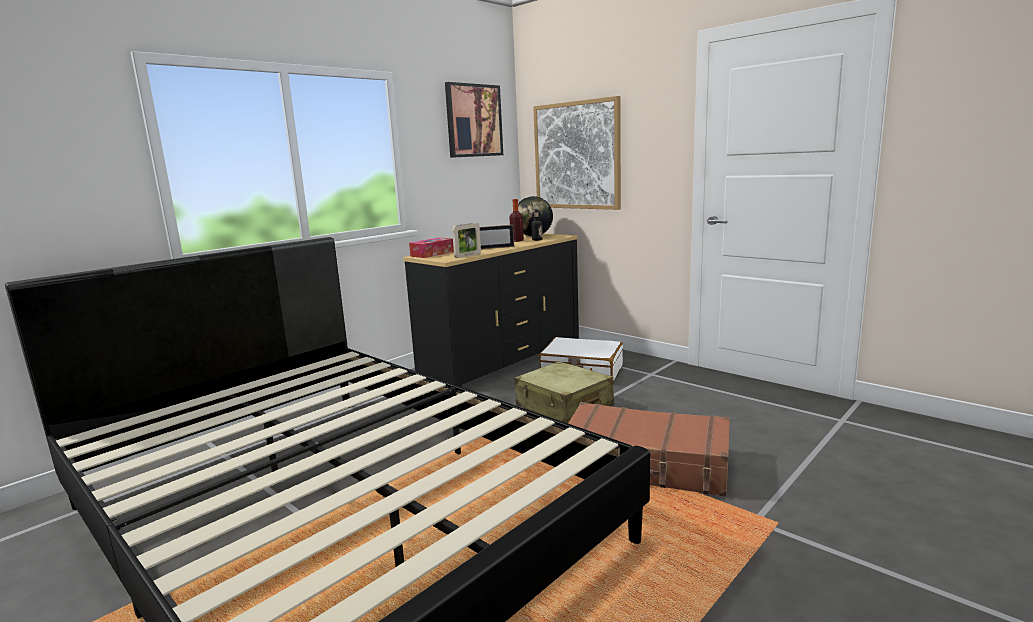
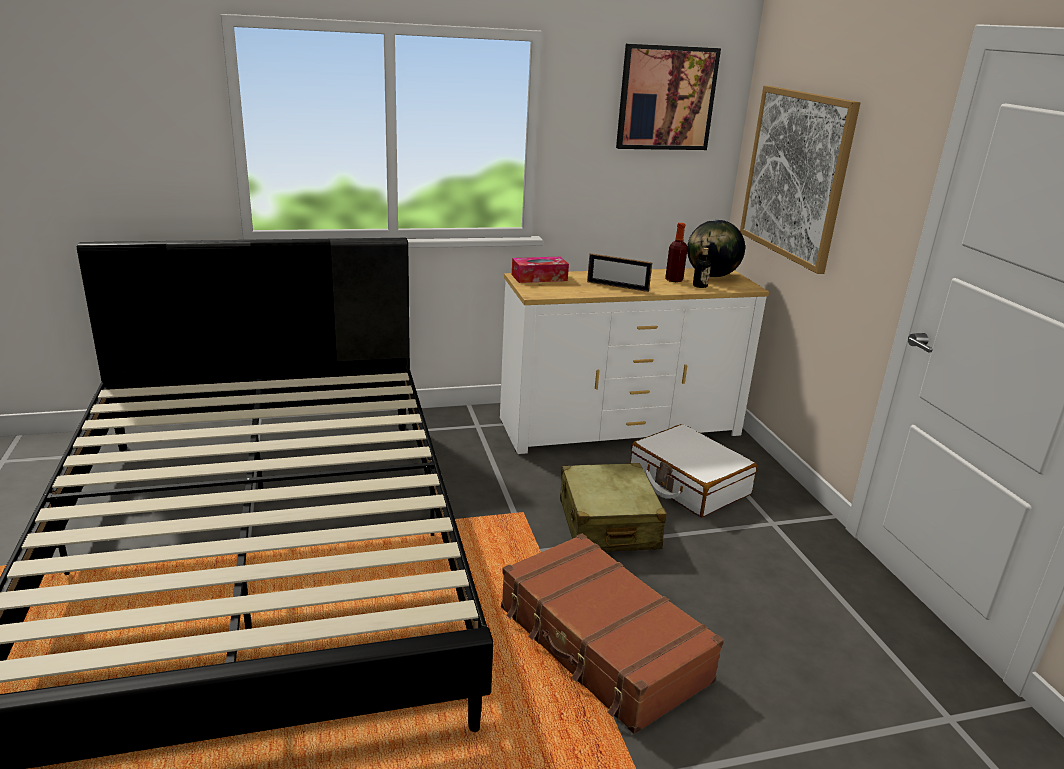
camera: 30 degrees right, 10 degrees up
black dresser [403,233,579,387] -> white dresser [500,268,769,454]
picture frame [452,223,481,258] -> none

